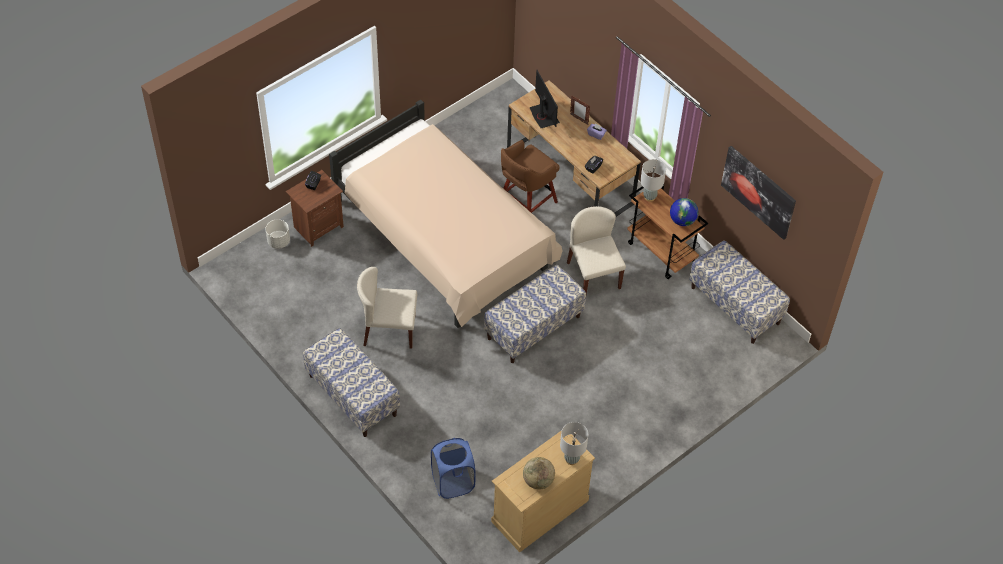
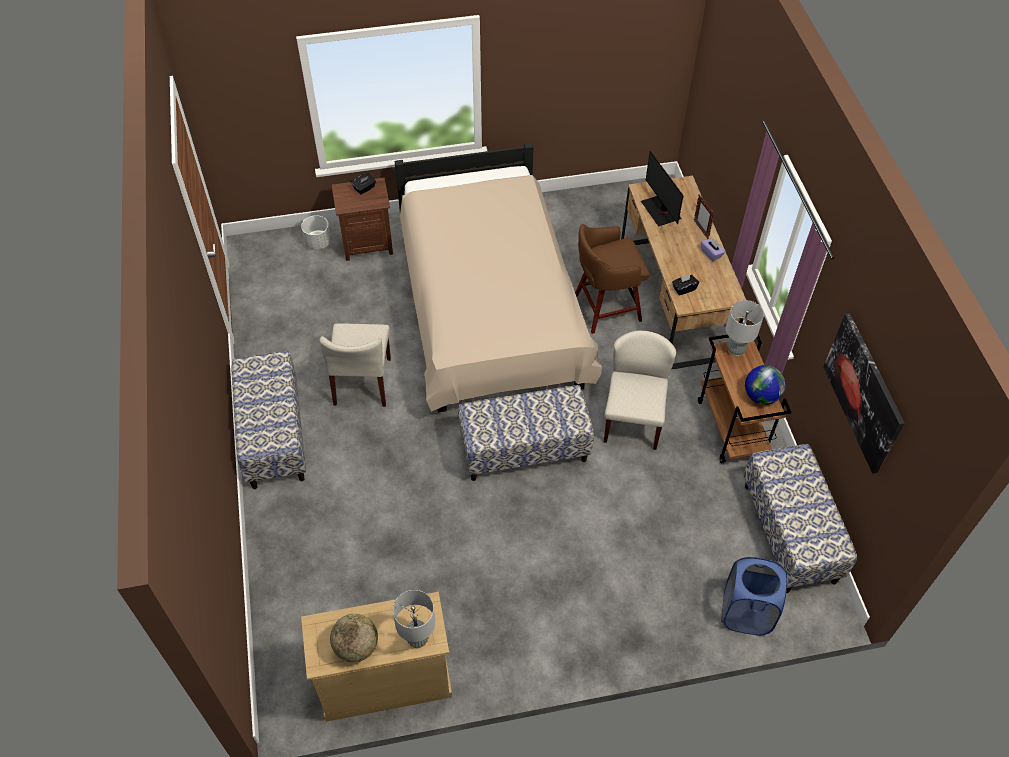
camera: 30 degrees right, 0 degrees up
beige chair [357,267,417,349] -> beige chair turned 120 degrees counterclockwise [319,323,391,407]
blue laundry basket [431,438,476,499] -> blue laundry basket moved to [721,557,787,636]
monitor [529,70,560,128] -> monitor turned 150 degrees clockwise [641,151,684,227]

